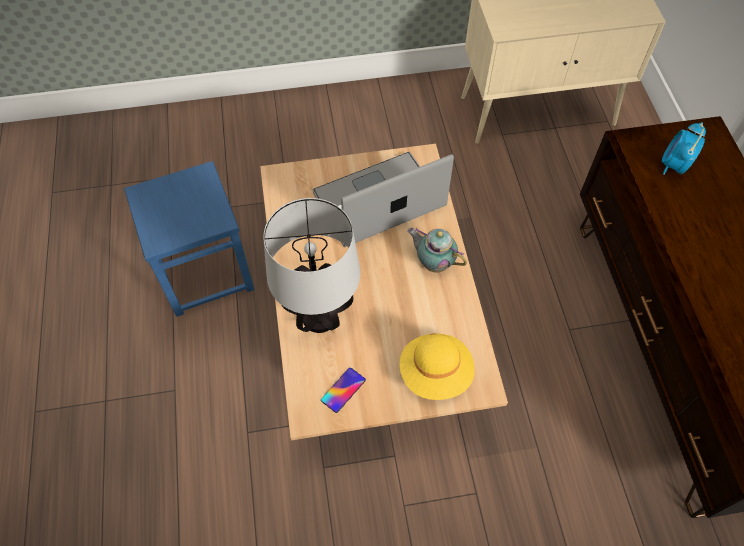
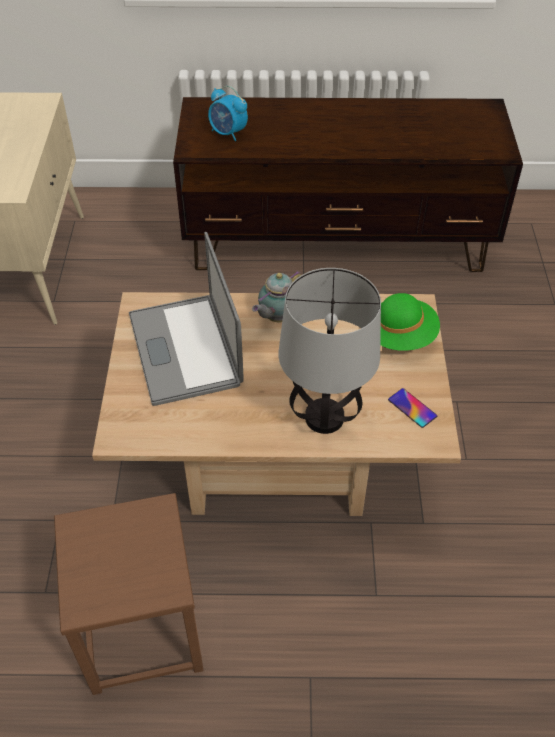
camera: 80 degrees left, 10 degrees down
blue stool [124,161,254,317] -> brown stool [54,493,204,695]
yellow hat [400,333,475,400] -> green hat [380,293,440,351]

